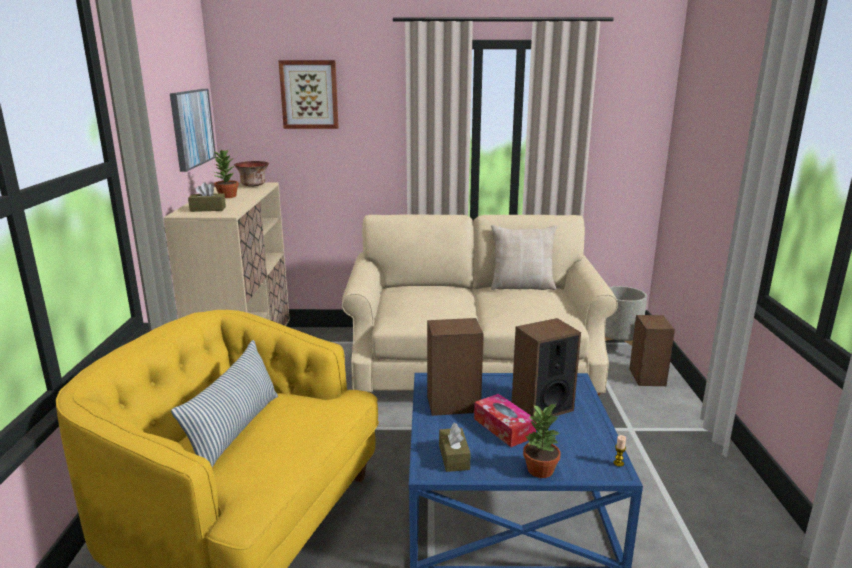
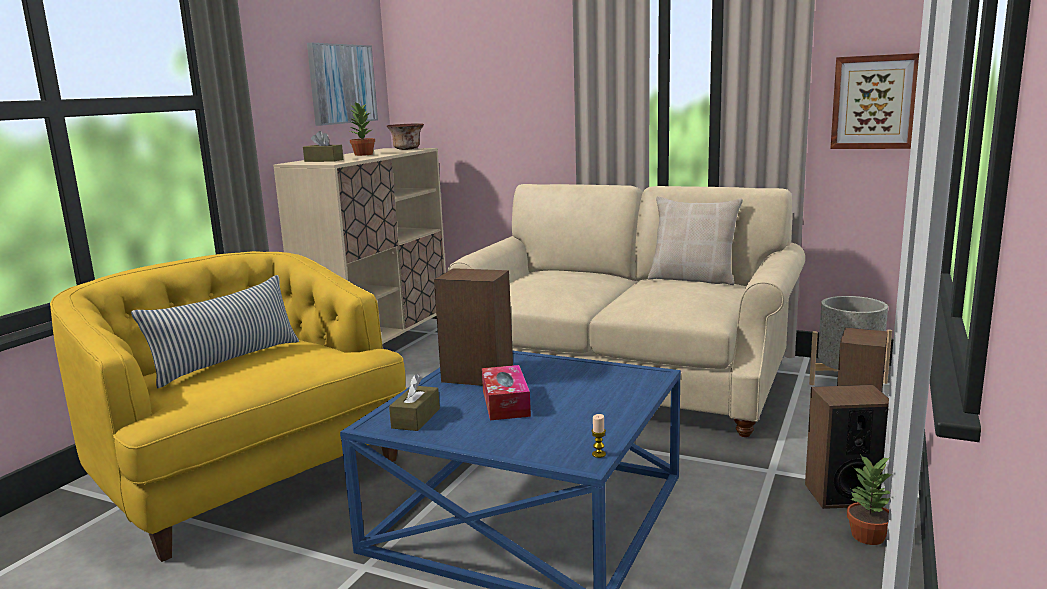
camera: 25 degrees right, 5 degrees down
picture [278,60,339,129] -> picture moved to [830,53,919,149]
speaker [512,318,581,417] -> speaker moved to [805,385,889,509]
potted plant [523,403,561,478] -> potted plant moved to [847,454,892,545]

